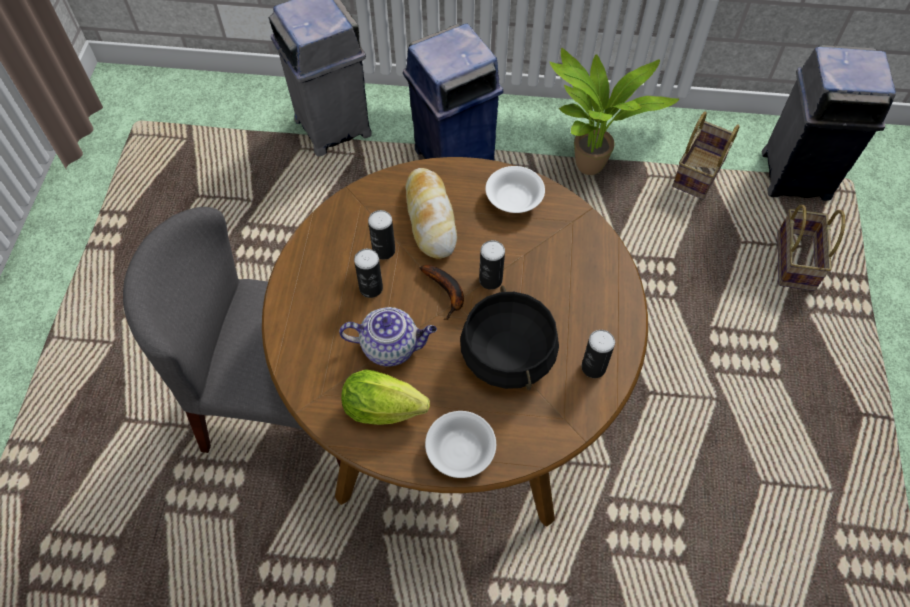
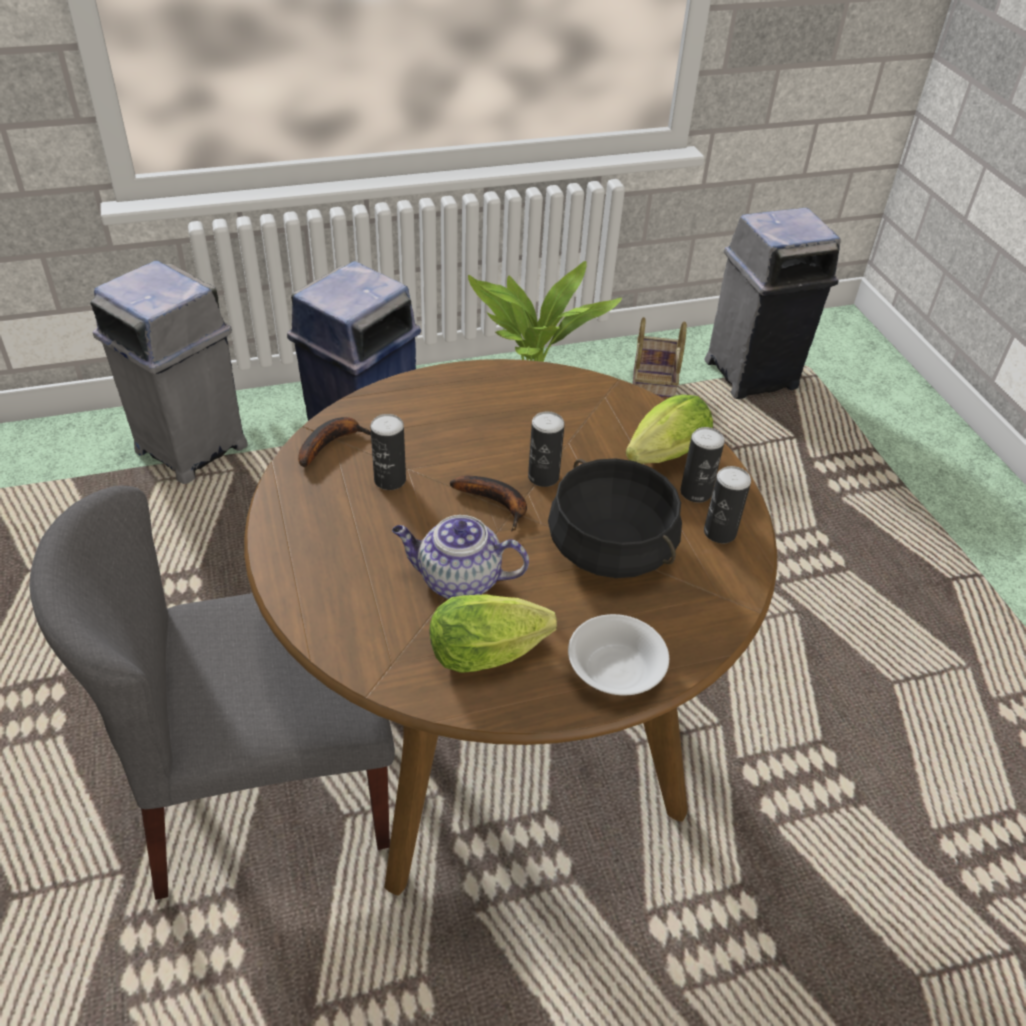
camera: 25 degrees left, 15 degrees down
teapot [339,307,437,366] -> teapot turned 150 degrees counterclockwise [392,515,529,599]
can [354,249,383,298] -> can moved to [680,427,725,503]
bread [405,168,457,259] -> none
white bowl [485,166,545,213] -> none
basket [777,205,845,291] -> none
none -> banana [298,417,371,467]
none -> lettuce [626,395,713,463]

